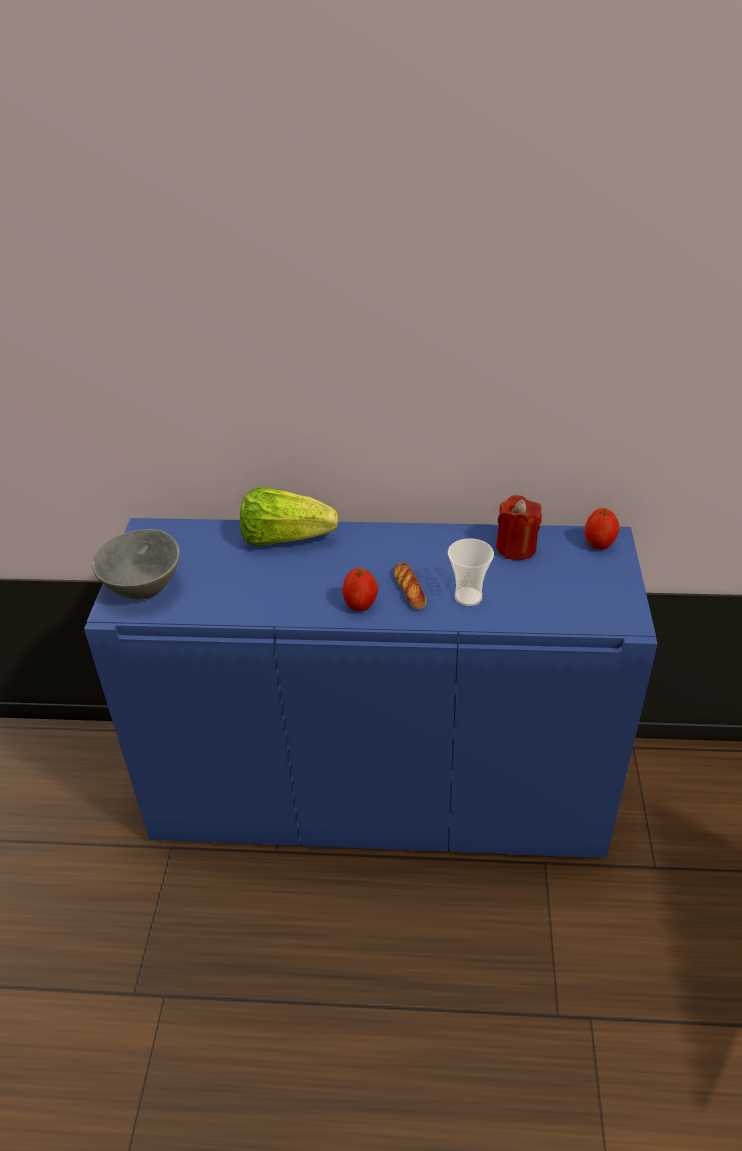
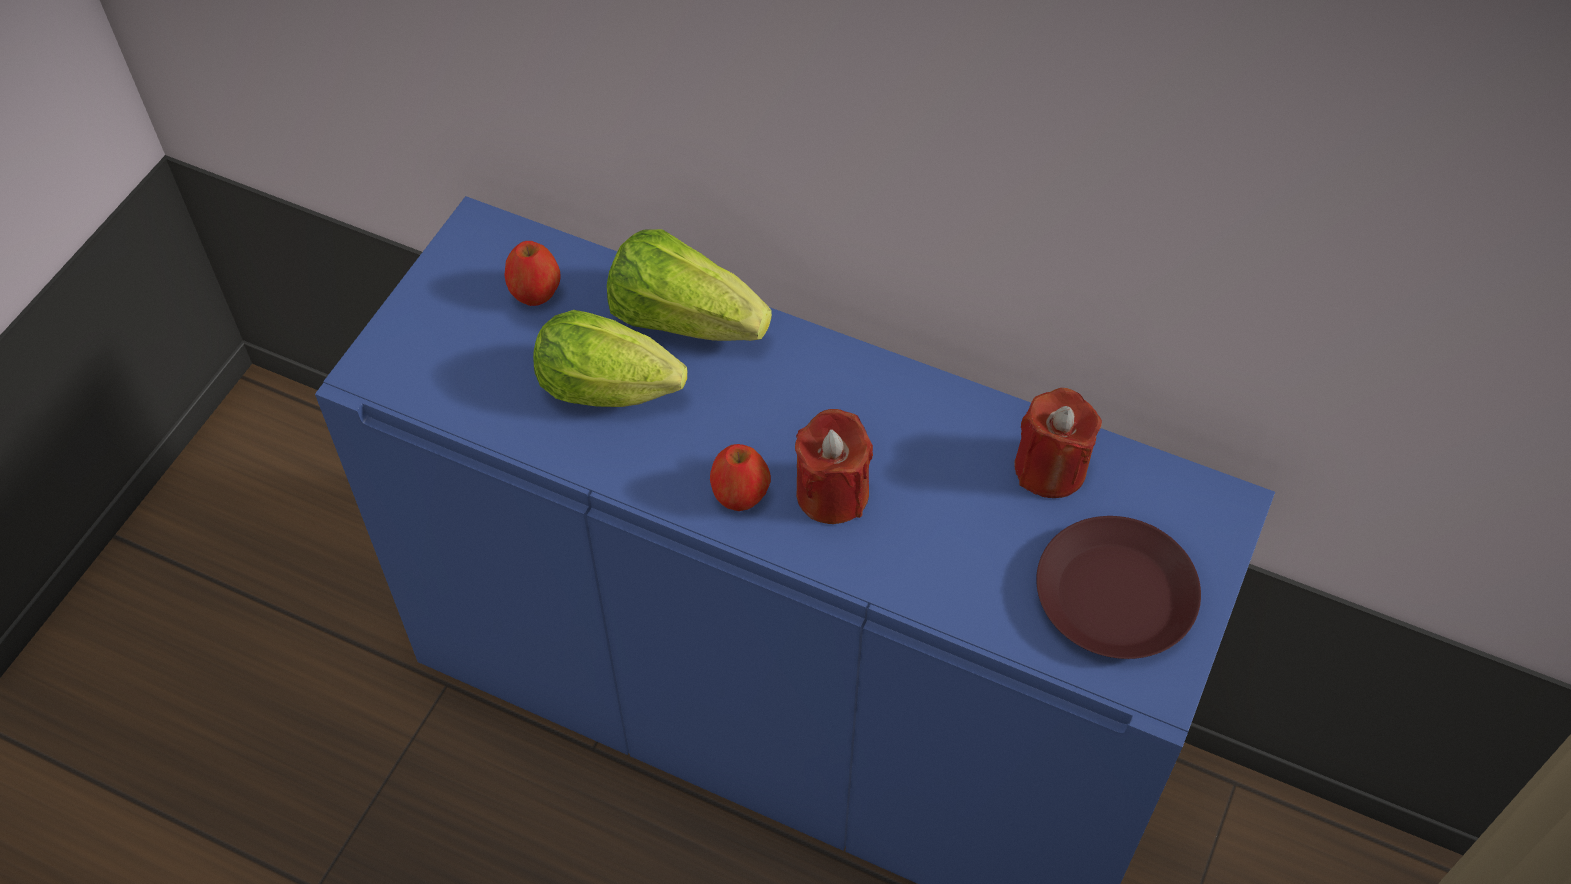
camera: 20 degrees right, 15 degrees up
grey bowl [92,529,180,599] -> none
bread [394,563,426,610] -> red candle [795,409,873,524]
cup [448,538,494,606] -> none
apple [585,508,620,549] -> apple moved to [504,241,561,306]
none -> lettuce [533,310,687,407]
none -> brown plate [1036,516,1201,659]

